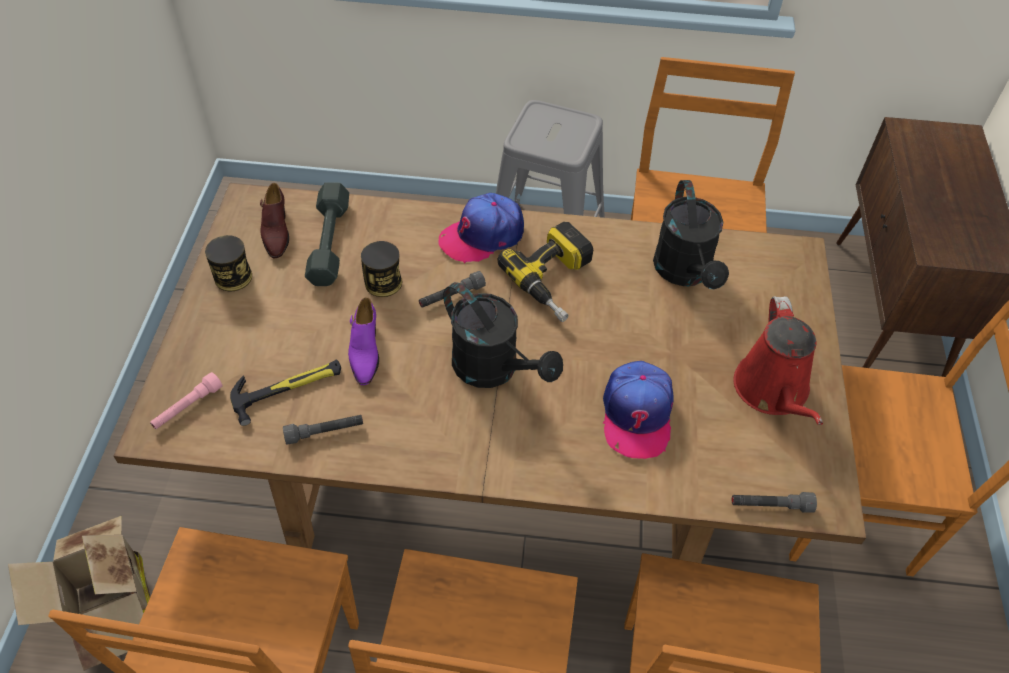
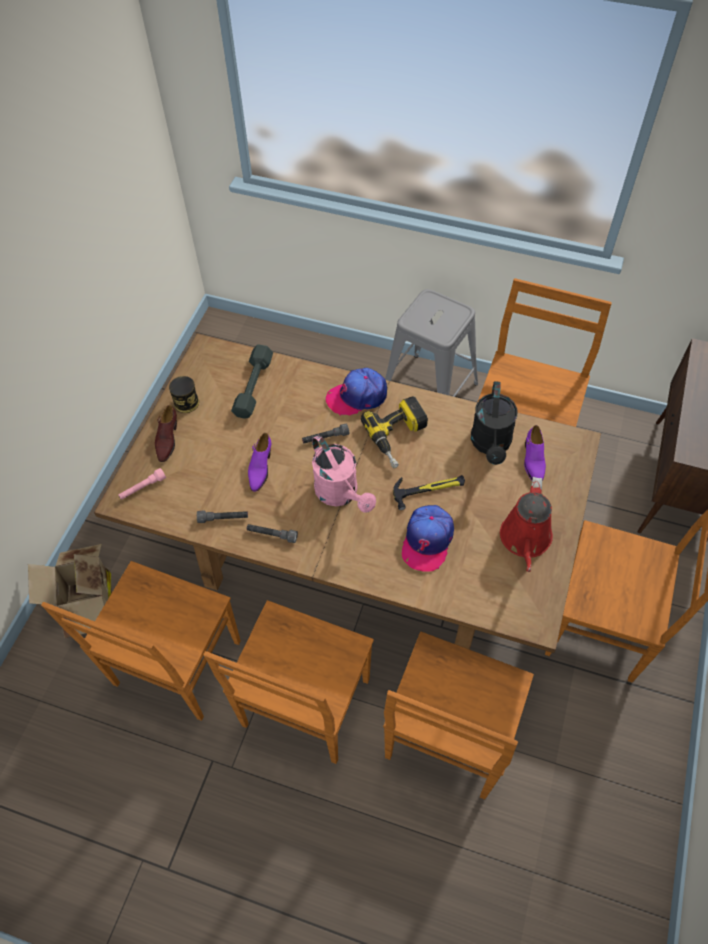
camera: 15 degrees right, 5 degrees up
hammer [230,360,341,426] -> hammer moved to [393,475,465,510]
brown shoe [260,183,289,258] -> brown shoe moved to [155,405,177,462]
can [361,241,402,297] -> none
black watering can [443,282,563,388] -> pink watering can [312,435,376,513]
grey flashlight [732,492,817,513] -> grey flashlight moved to [247,524,298,543]
none -> purple shoe [524,425,546,482]

